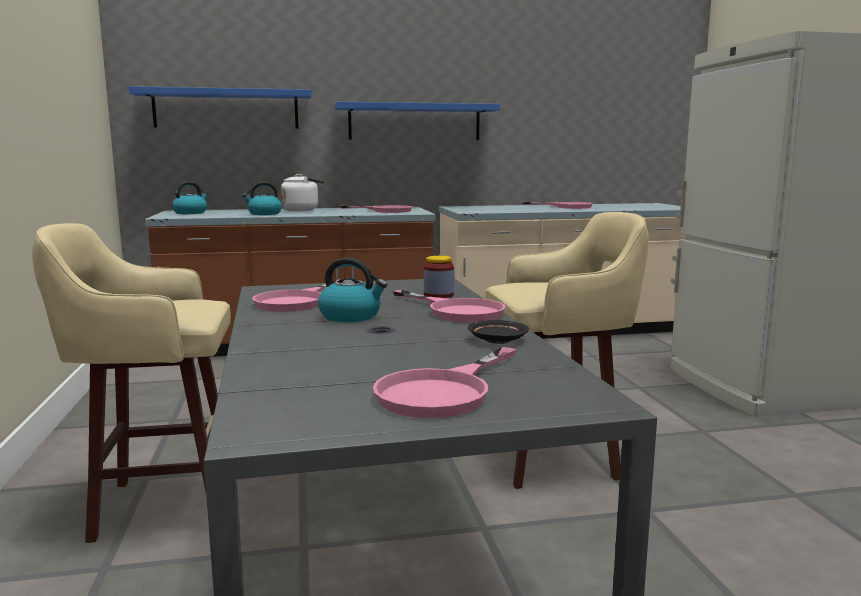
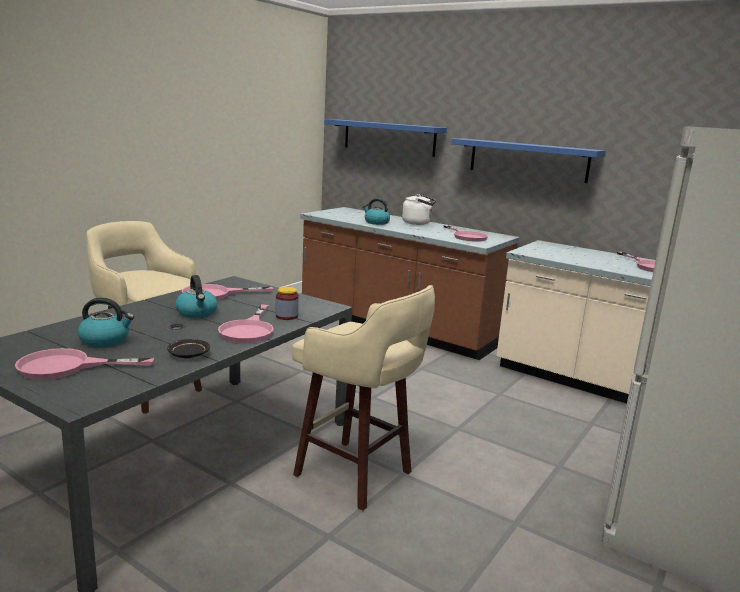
camera: 45 degrees right, 5 degrees up
kettle [172,182,209,214] -> kettle moved to [78,298,134,347]

